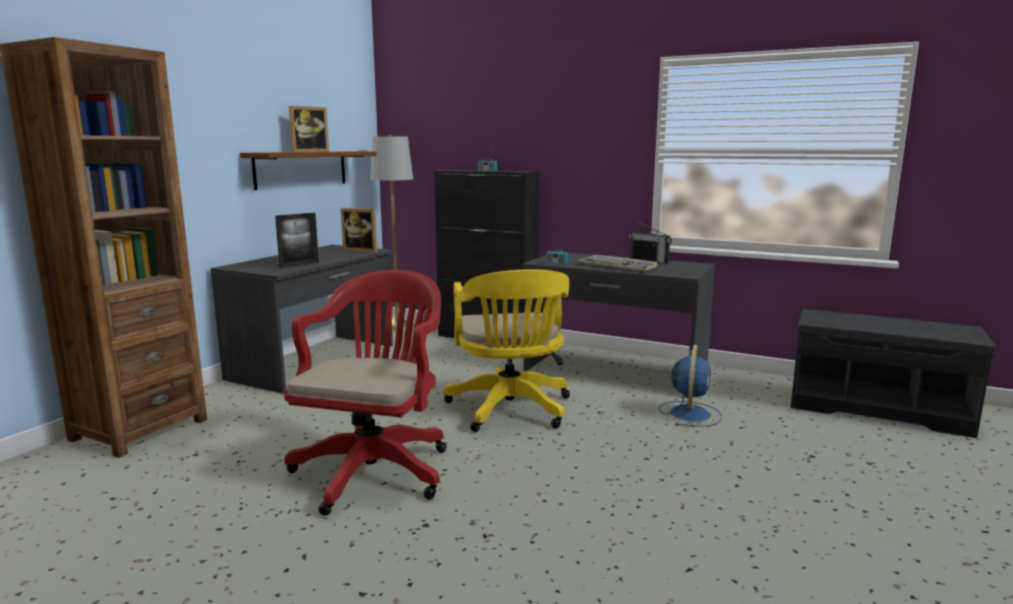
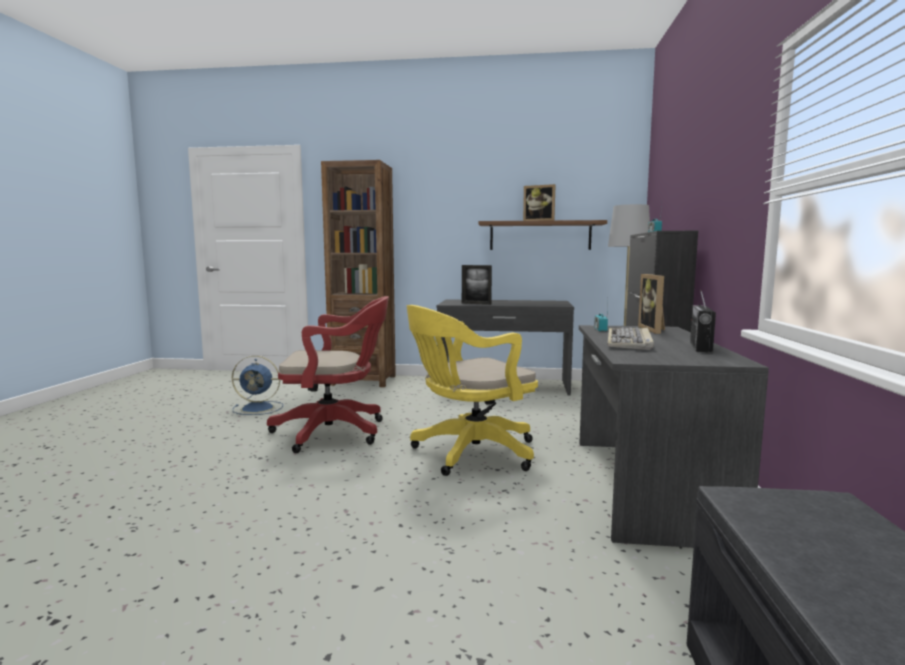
camera: 70 degrees right, 5 degrees down
picture frame [341,208,377,252] -> picture frame moved to [638,274,665,334]
blue fan [659,345,722,426] -> blue fan moved to [232,356,283,415]

